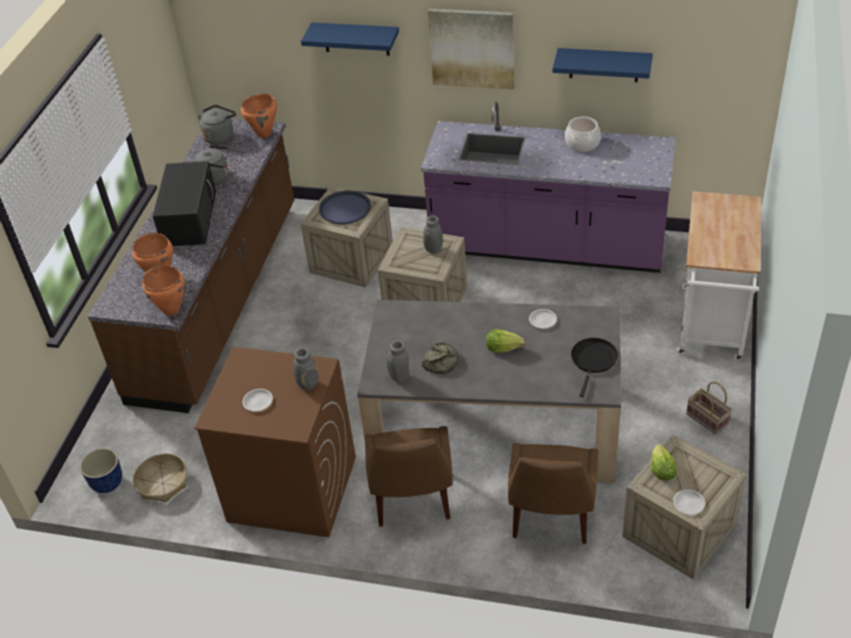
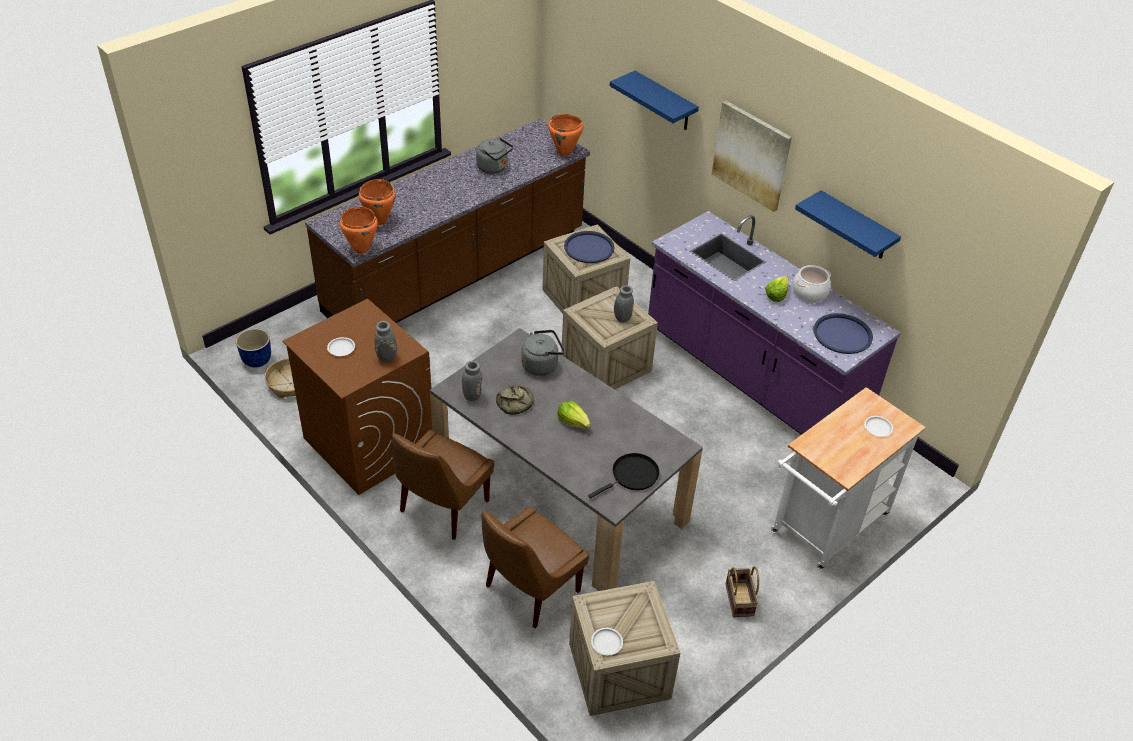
camera: 30 degrees right, 0 degrees up
black microwave [153,161,216,246] -> none
grey kettle [198,105,236,145] -> grey kettle moved to [521,330,565,376]
white plate [529,309,557,328] -> white plate moved to [864,416,893,437]
lettuce [651,444,677,481] -> lettuce moved to [765,276,789,302]
none -> blue tray [814,313,873,354]

